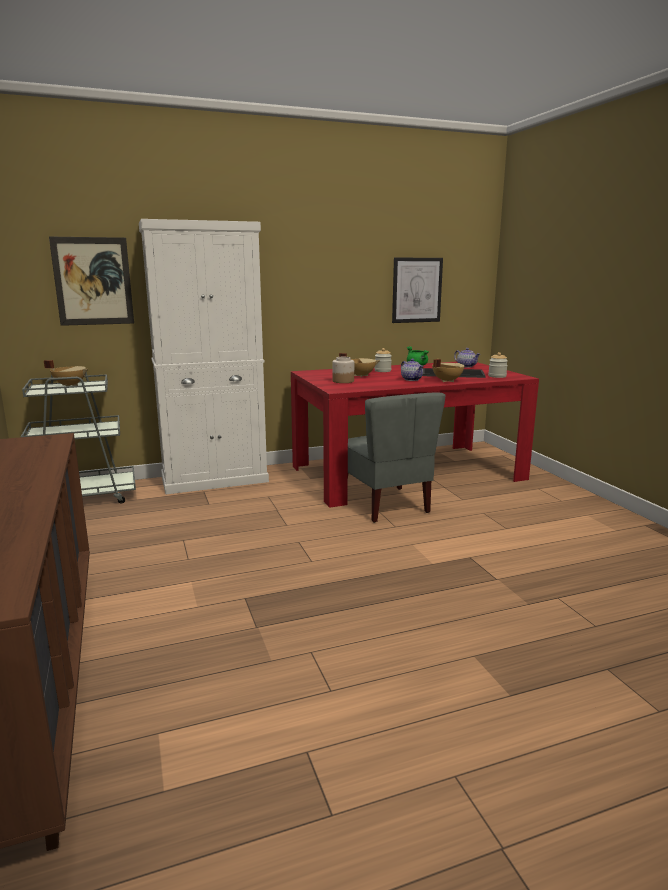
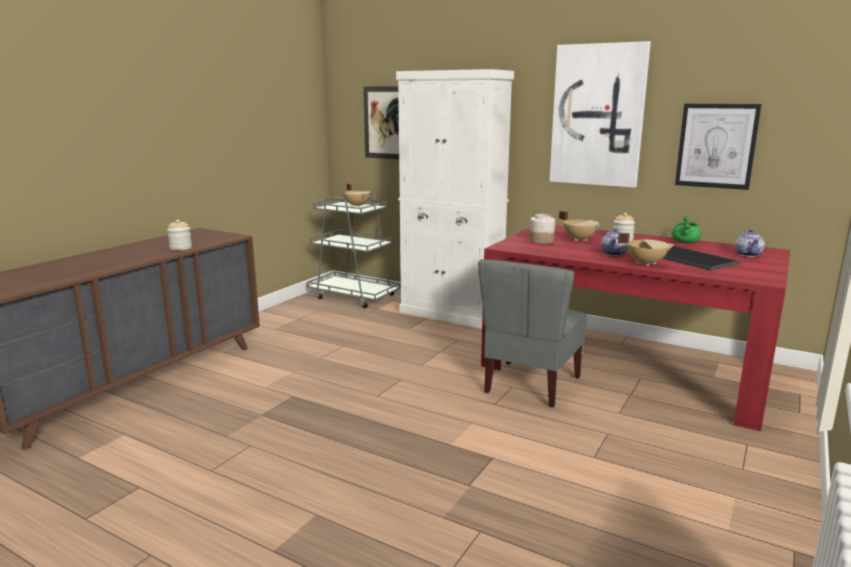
camera: 50 degrees right, 0 degrees up
jar [488,352,508,378] -> jar moved to [167,219,192,250]
none -> picture [549,41,651,188]

